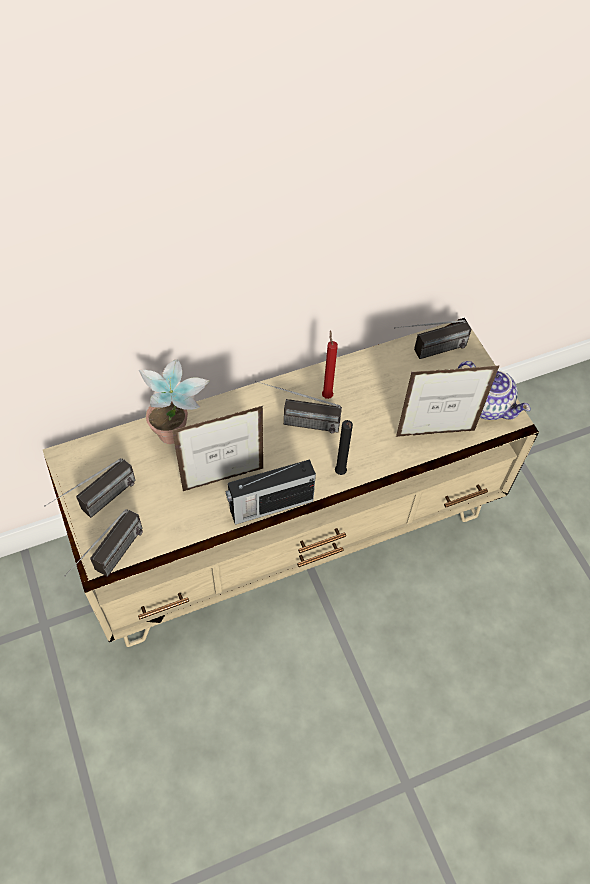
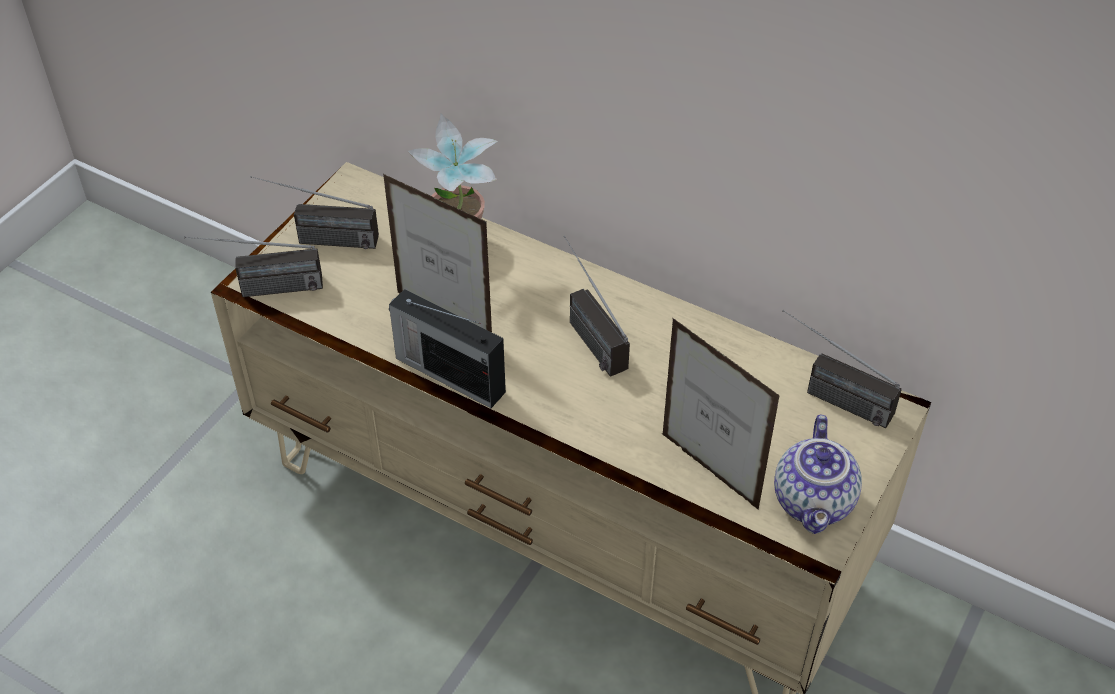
camera: 55 degrees right, 10 degrees down
red candle [322,330,338,399] -> none
black candle [335,420,353,475] -> none

